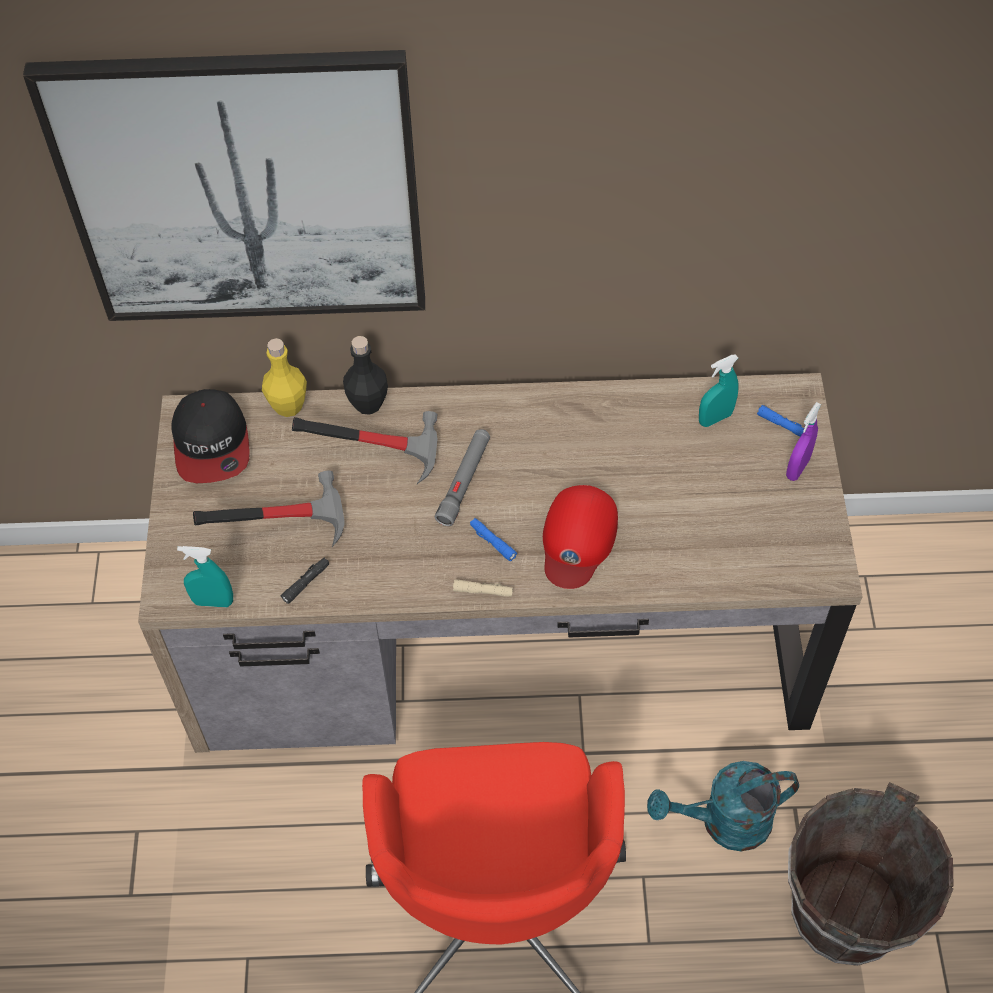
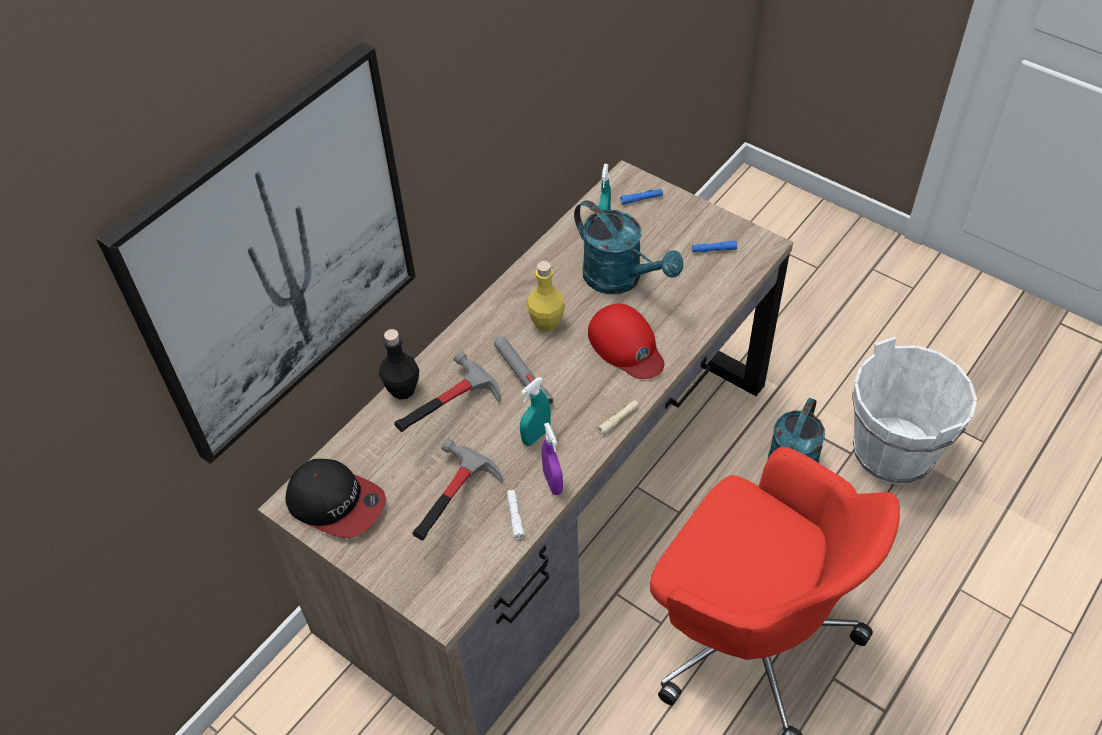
camera: 50 degrees left, 5 degrees down
turquoise spray bottle [177,546,233,607] -> turquoise spray bottle moved to [520,377,551,446]
yellow bottle [262,338,307,417] -> yellow bottle moved to [527,261,565,332]
black flashlight [281,558,329,604] -> white flashlight [507,490,524,539]
blue flashlight [470,518,517,561] -> blue flashlight moved to [692,241,737,253]
purple spray bottle [786,402,821,481] -> purple spray bottle moved to [542,423,563,495]
brown bucket [788,782,954,966] -> white bucket [852,337,977,484]
none -> turquoise watering can [574,200,683,294]

